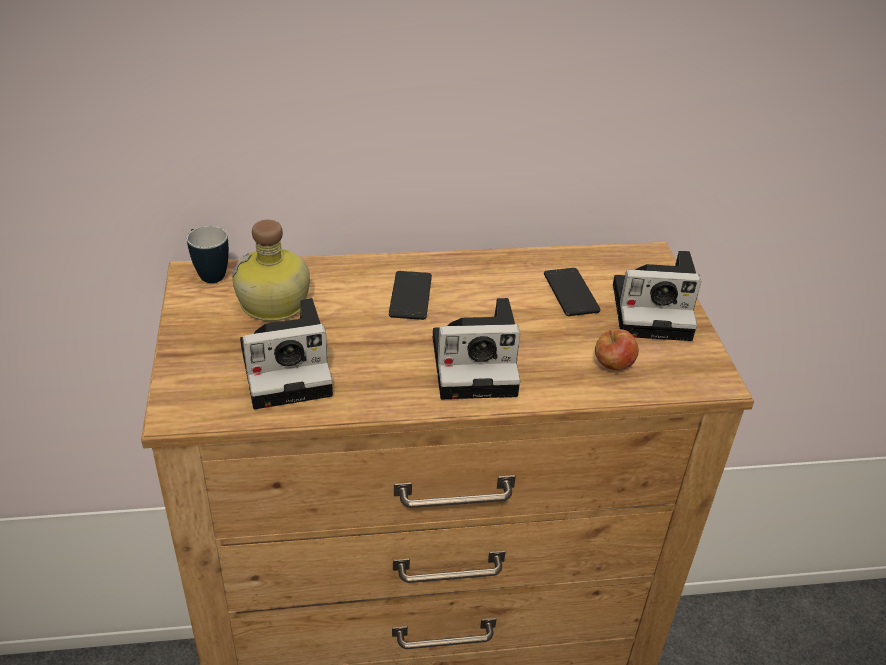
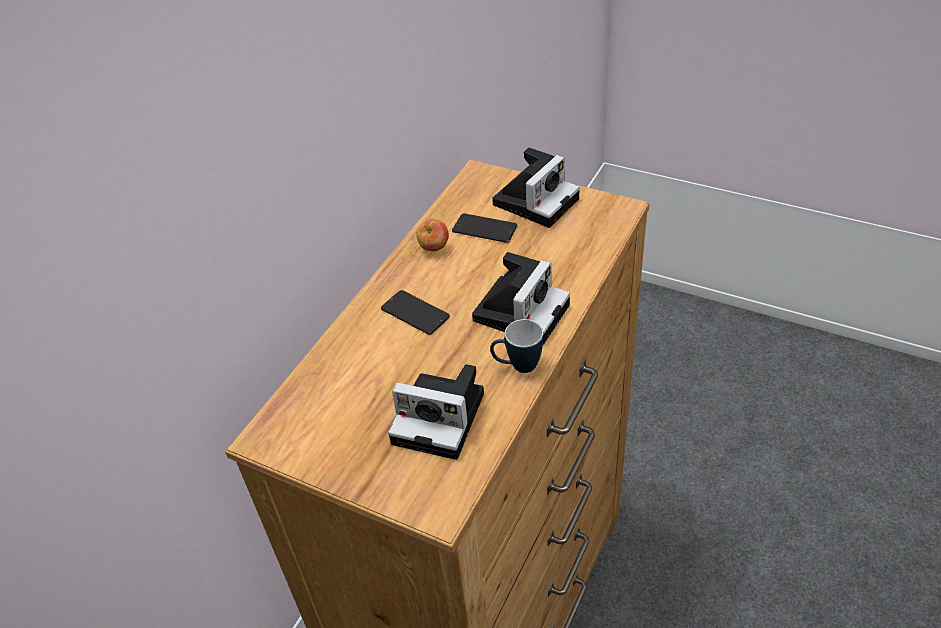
camera: 50 degrees left, 5 degrees up
mug [187,226,229,283] -> mug moved to [490,319,543,373]
bottle [231,220,310,321] -> none
camera [240,298,333,409] -> camera turned 90 degrees clockwise [388,364,484,460]
apple [595,329,639,371] -> apple moved to [416,219,449,251]

